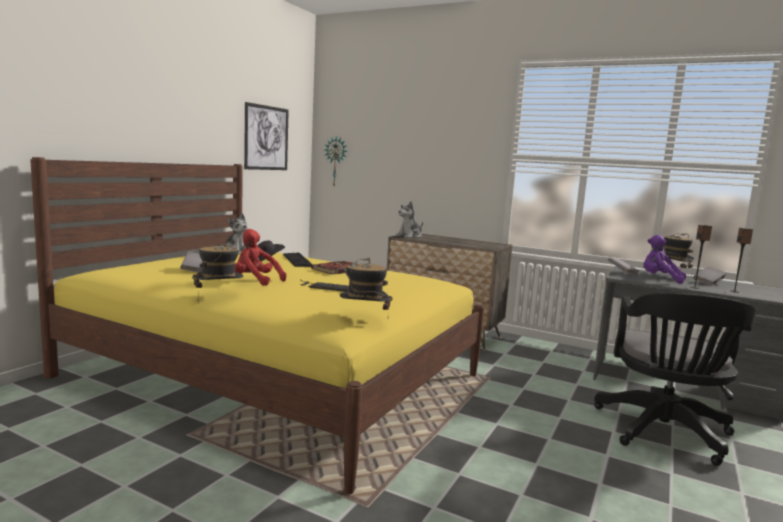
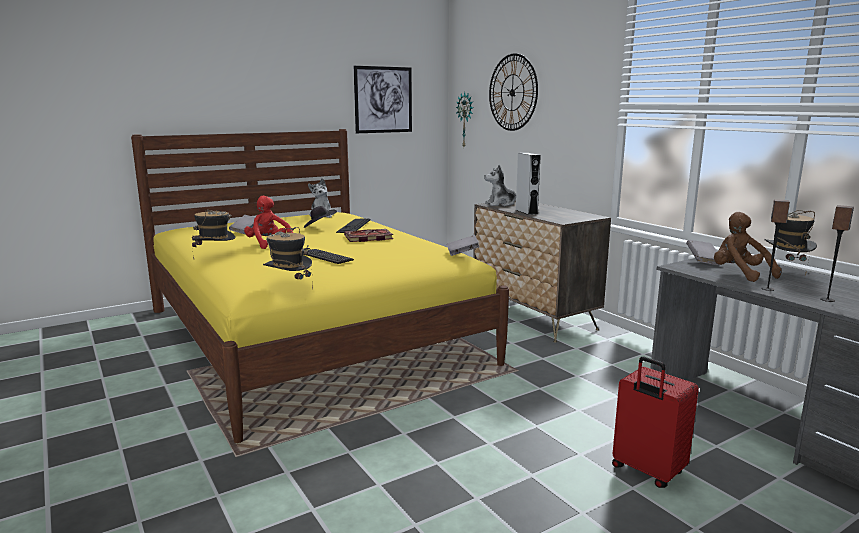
camera: 30 degrees right, 5 degrees up
black office chair [594,293,756,466] -> red suitcase [612,356,699,488]
purple plush toy [643,235,686,284] -> brown plush toy [714,212,782,282]
grey book [693,267,727,286] -> grey book moved to [447,235,480,256]
none -> wall clock [489,53,538,131]
none -> grey speaker [516,153,541,215]

